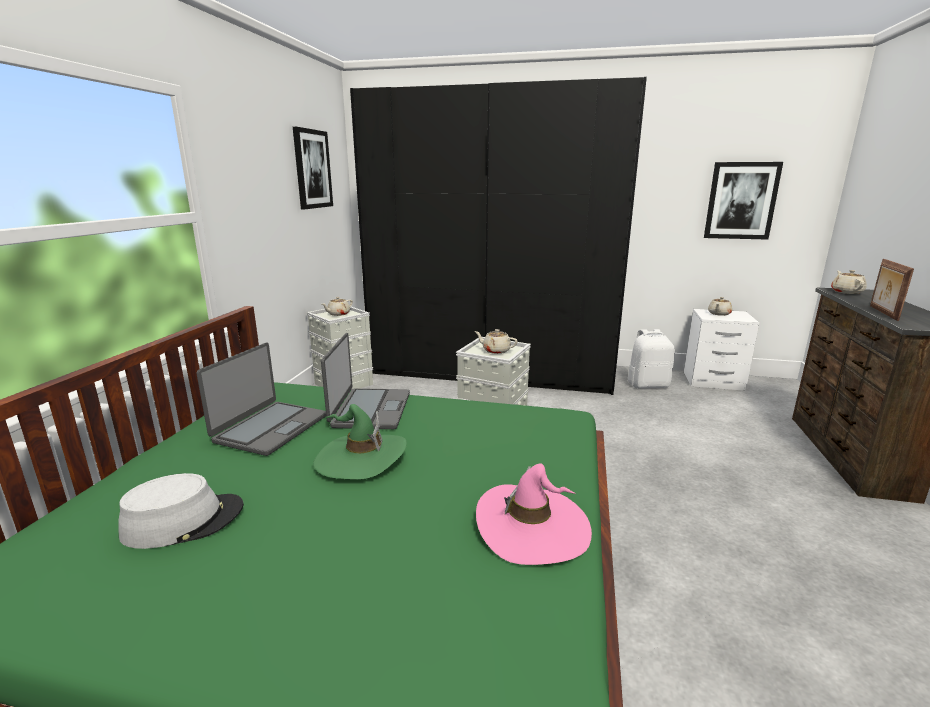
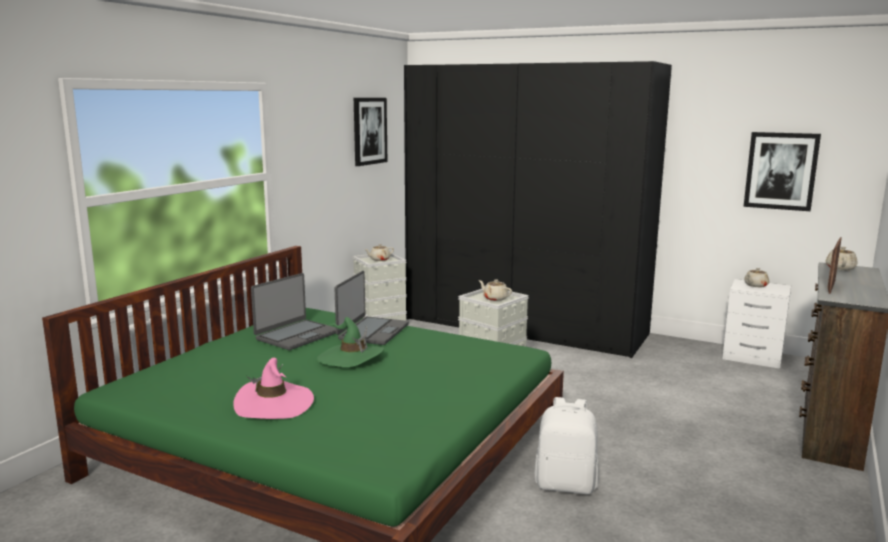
camera: 15 degrees right, 5 degrees down
grey hat [118,473,244,549] -> none
pink hat [476,463,592,565] -> pink hat moved to [233,358,314,419]
white backpack [628,329,675,388] -> white backpack moved to [534,397,599,494]

